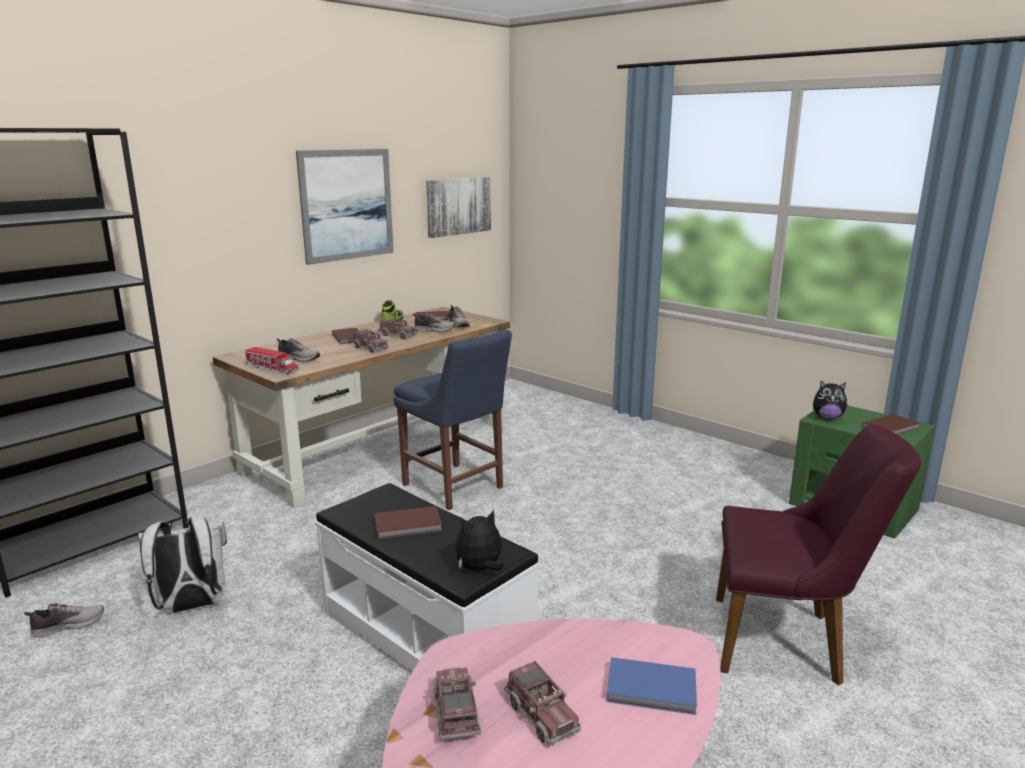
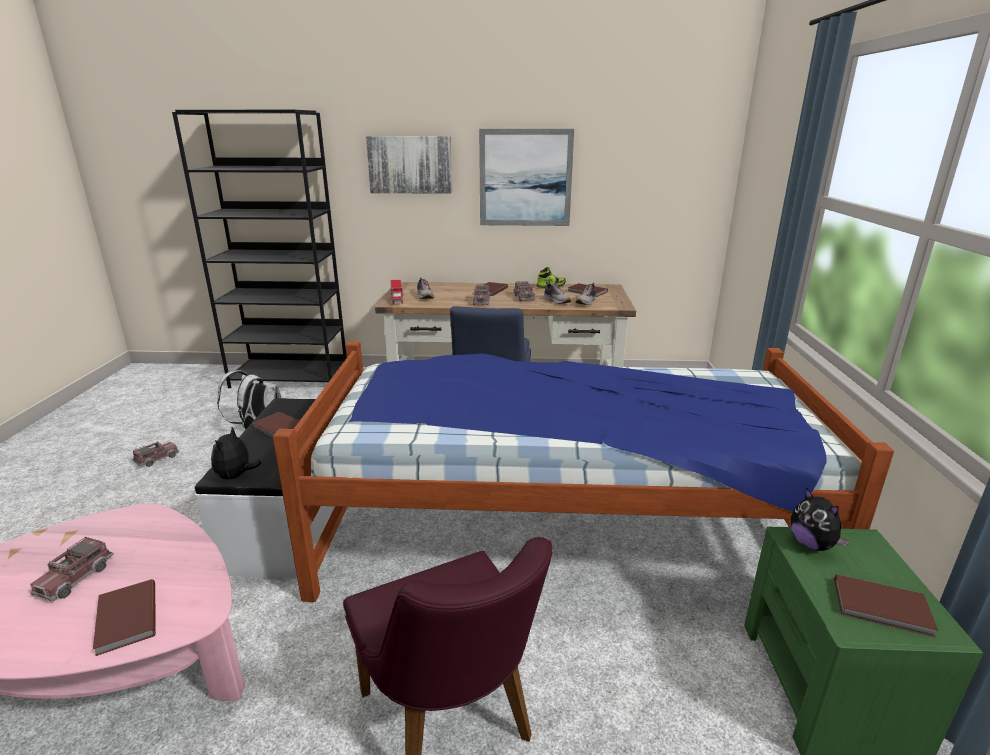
camera: 50 degrees right, 5 degrees up
shoe [24,603,104,637] -> none
picture [426,177,491,238] -> picture moved to [366,136,452,194]
toy truck [433,667,481,740] -> toy truck moved to [132,441,179,467]
plush toy [455,510,504,571] -> plush toy turned 105 degrees counterclockwise [211,427,262,479]
blue book [606,657,697,715] -> brown book [93,579,156,656]
none -> bed [273,341,894,602]

